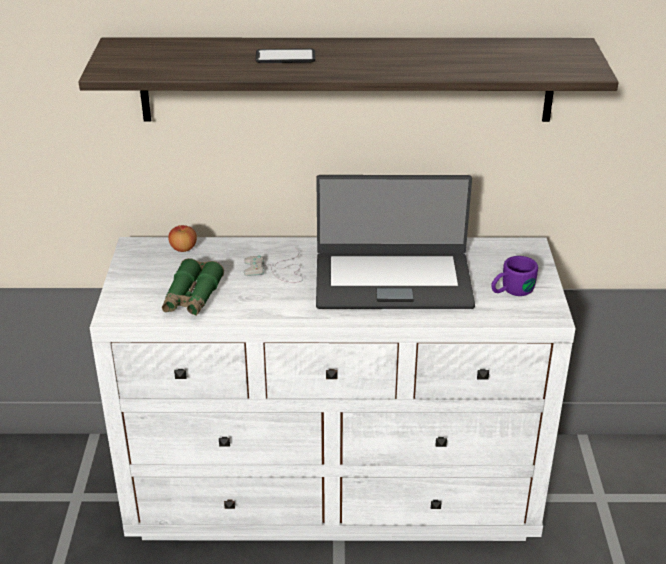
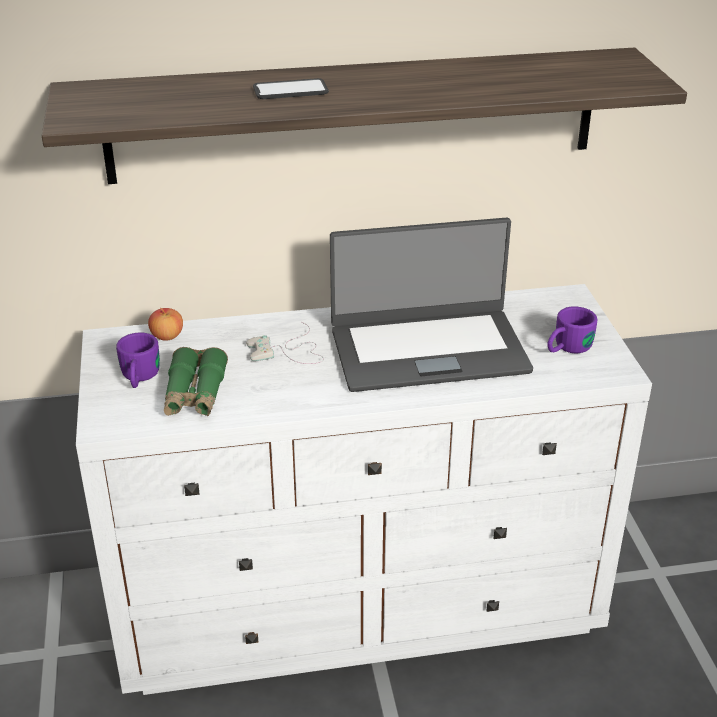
camera: 10 degrees left, 0 degrees up
none -> purple mug [116,332,160,388]

